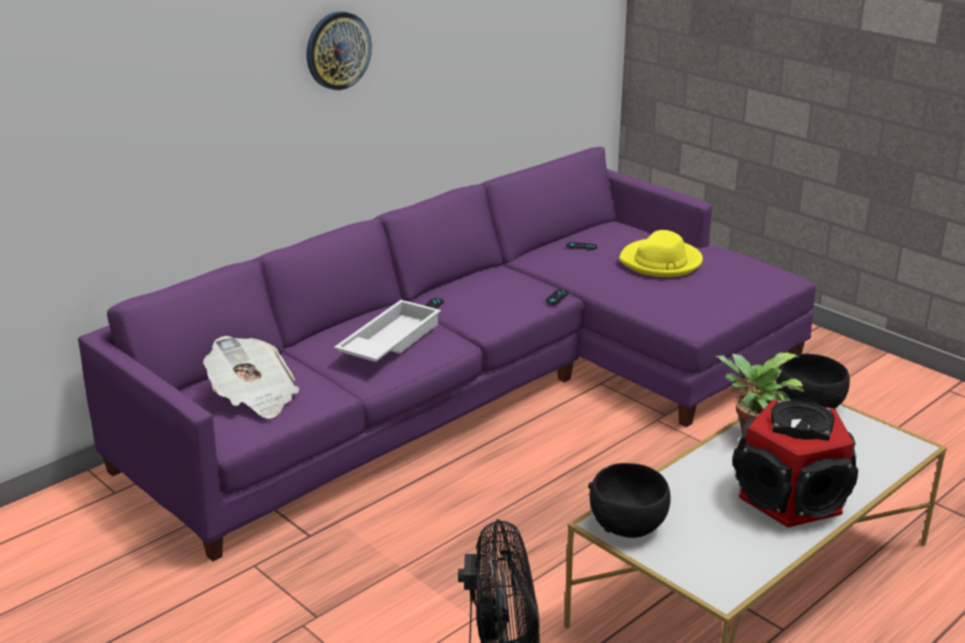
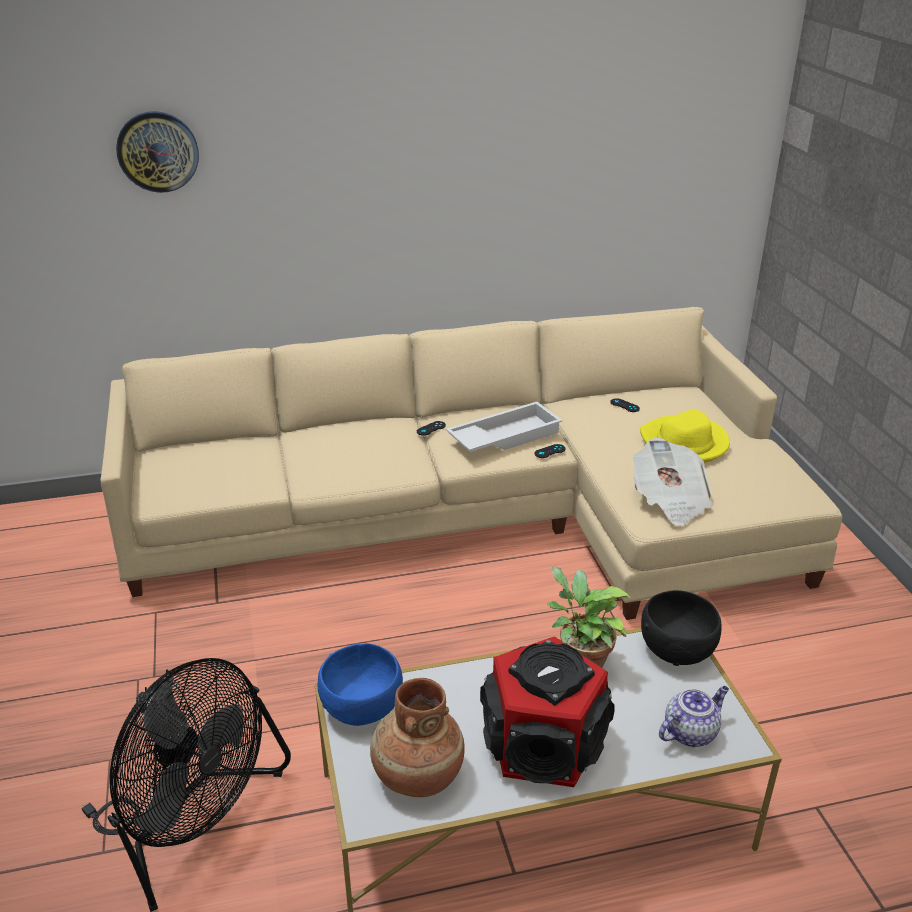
camera: 30 degrees right, 5 degrees up
purple sofa [78,147,816,562] -> beige sofa [100,307,842,620]
newspaper [203,336,300,419] -> newspaper moved to [632,438,714,526]
wall clock [307,11,372,90] -> wall clock moved to [116,111,199,193]
white tray [334,300,441,362] -> white tray moved to [446,402,563,452]
black bowl [588,463,671,538] -> blue bowl [317,643,403,726]
none -> brown vase [370,678,465,797]
none -> teapot [659,686,729,747]

